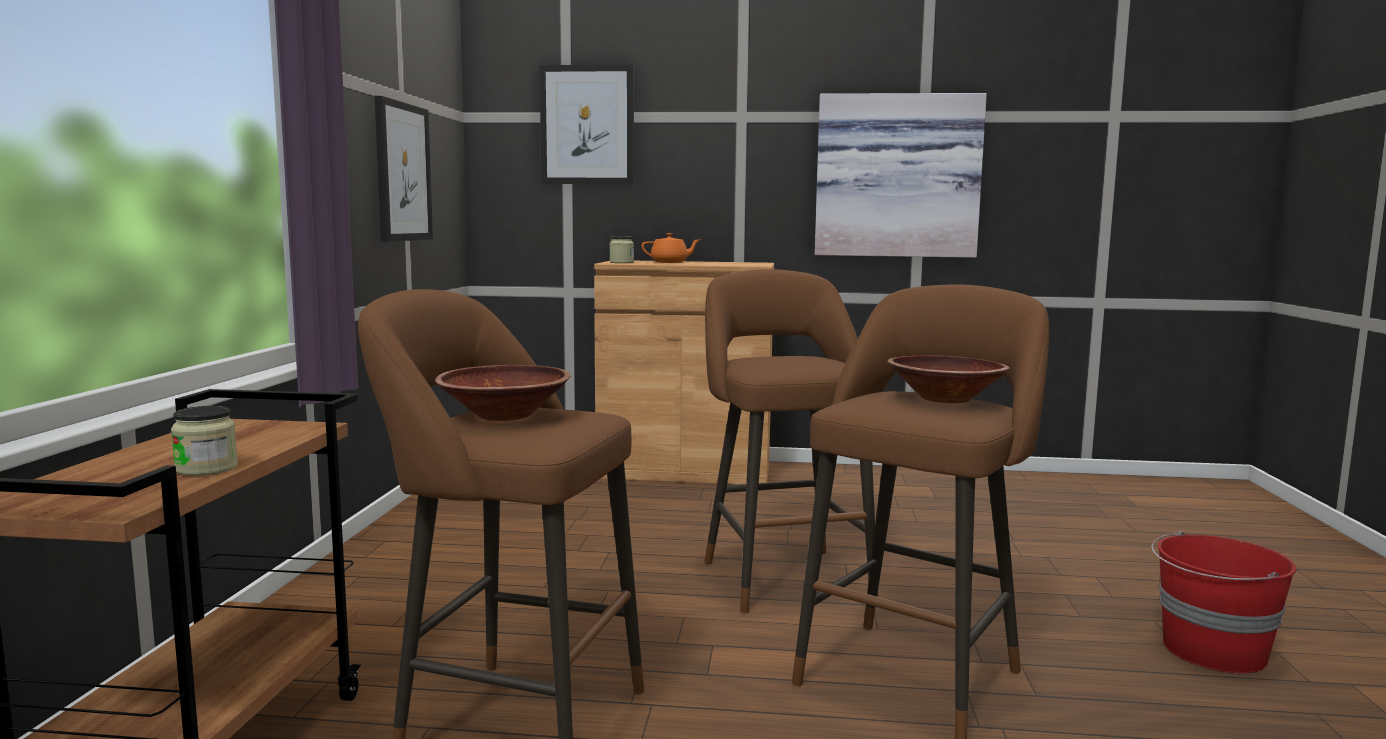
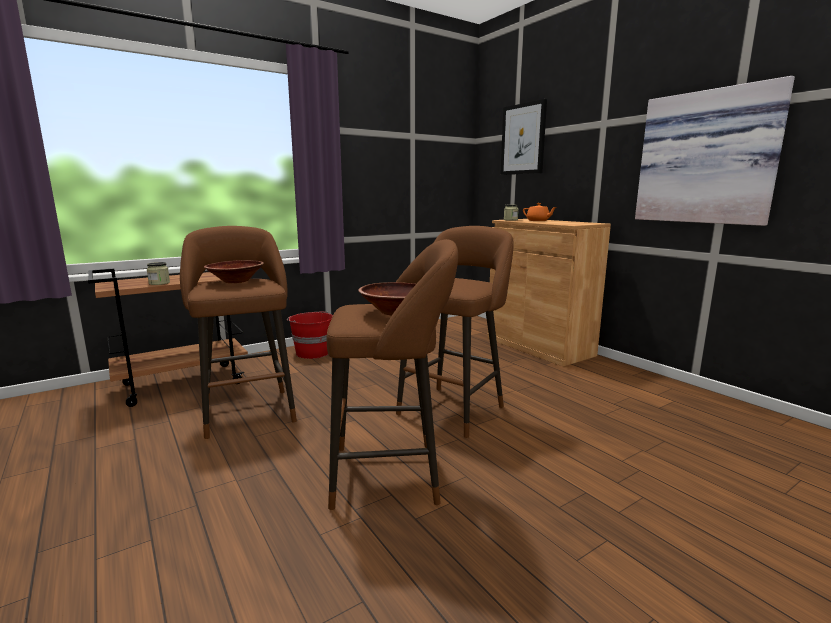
camera: 50 degrees right, 5 degrees up
picture [375,96,433,242] -> none
red bucket [1151,531,1296,673] -> red bucket moved to [287,312,333,359]

